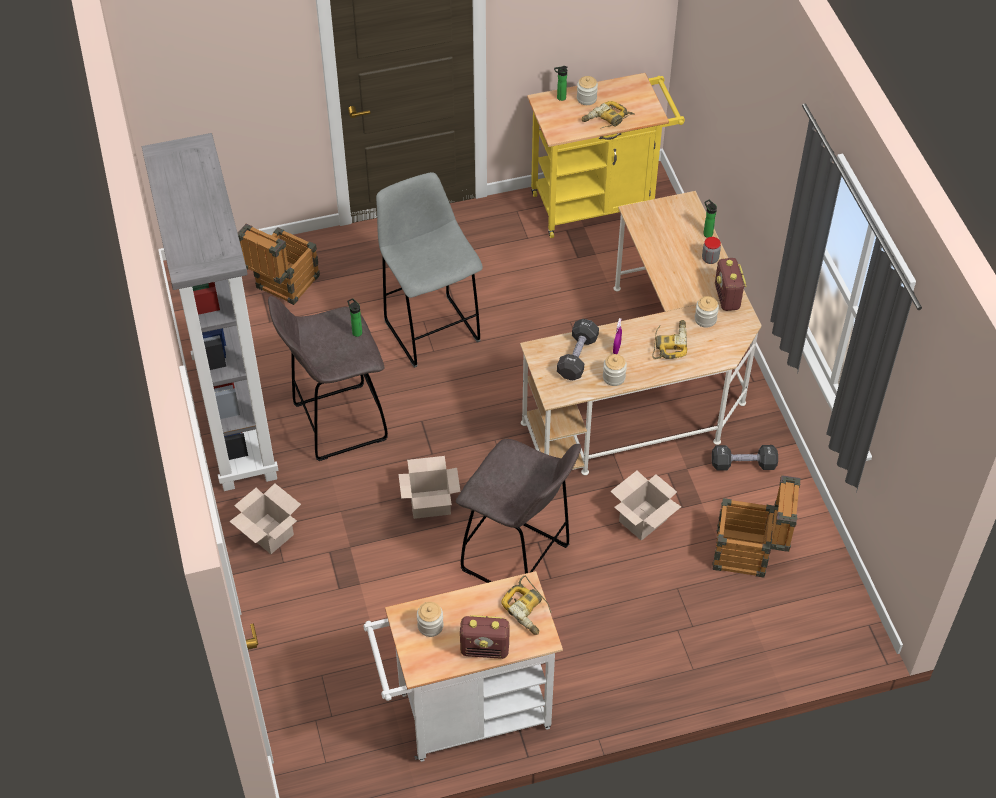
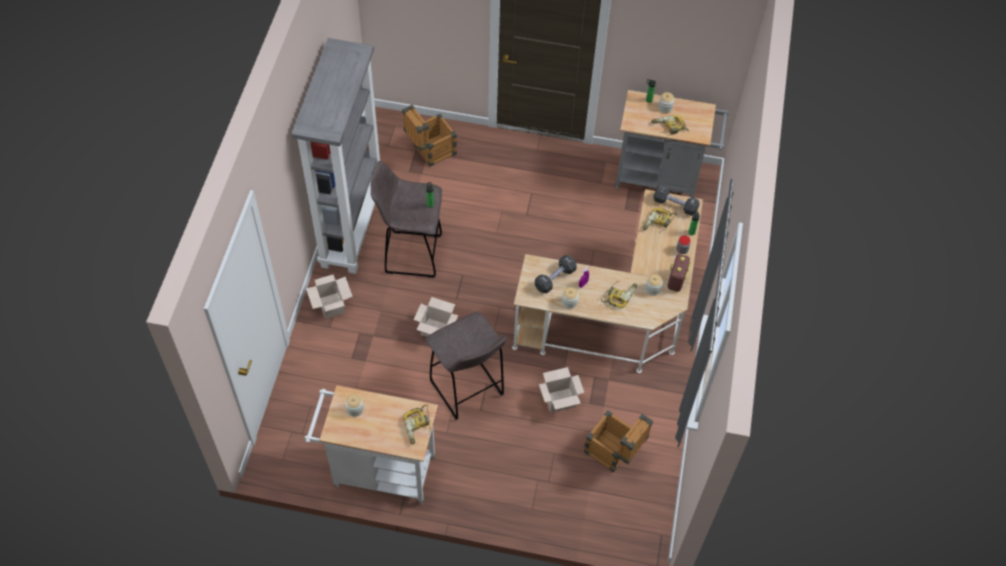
camera: 25 degrees right, 5 degrees up
grey stool [376,172,483,368] -> none
radio [460,615,509,659] -> none
yellow cart [527,73,685,238] -> grey cart [615,90,729,197]
black dumbbell [712,445,778,471] -> black dumbbell moved to [653,185,700,216]
none -> power drill [643,208,677,232]

